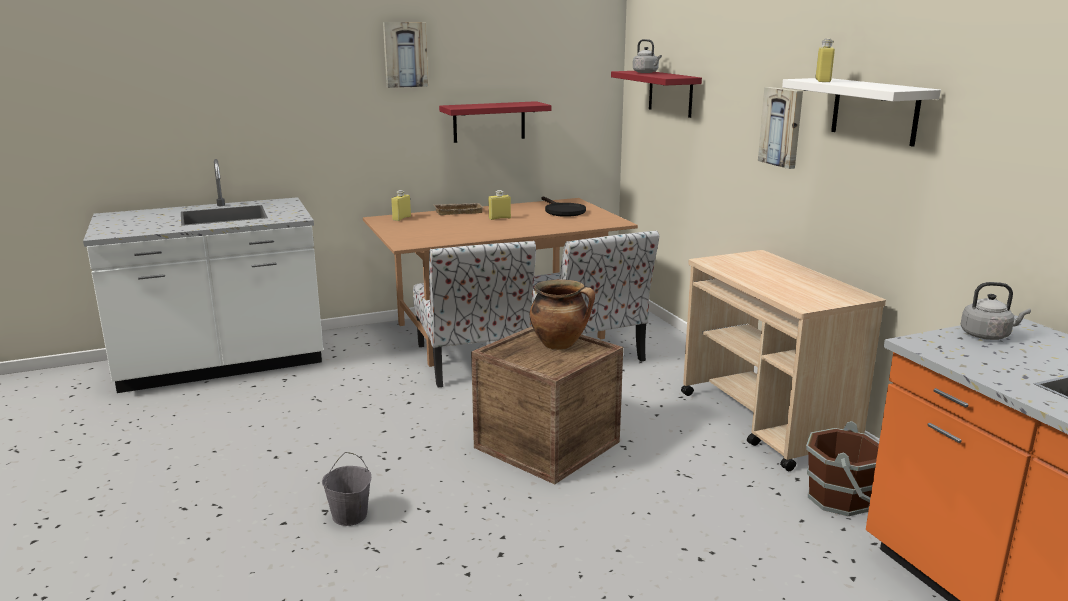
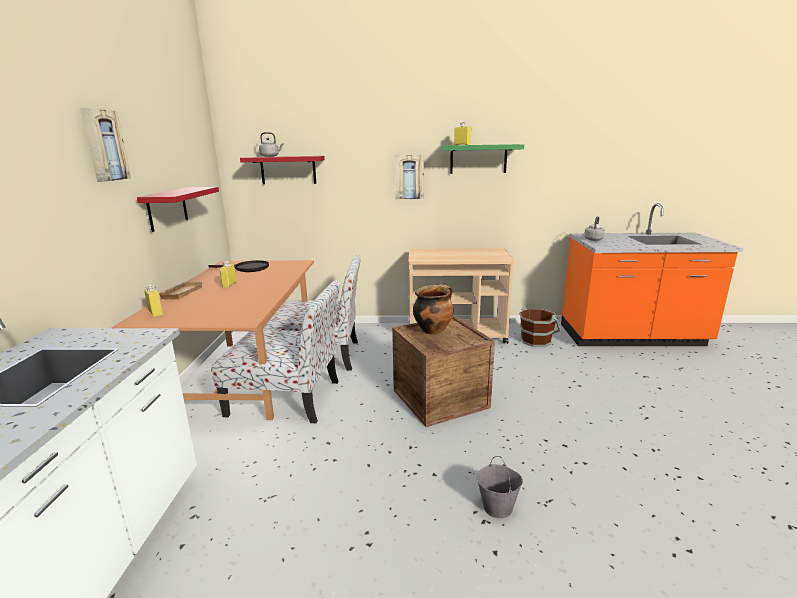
camera: 65 degrees left, 0 degrees up
white shelf [782,78,941,147] -> green shelf [440,144,524,174]

